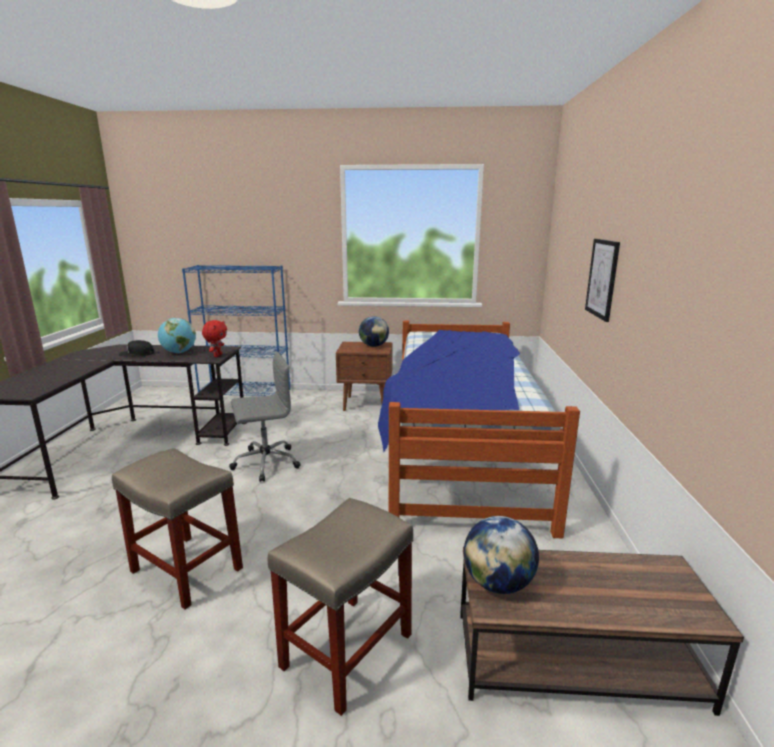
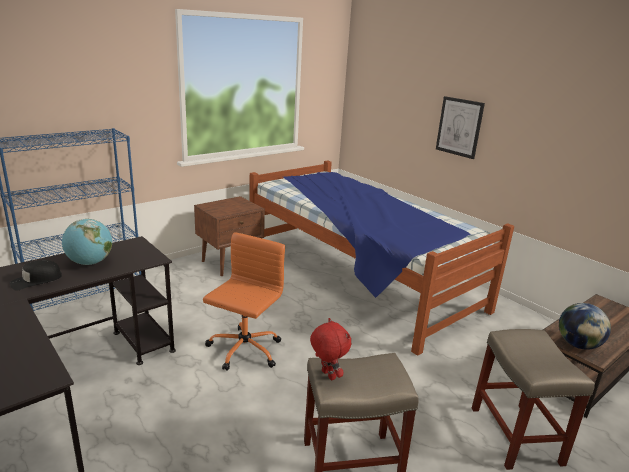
camera: 45 degrees left, 5 degrees up
red plush toy [202,320,227,357] -> red plush toy moved to [310,318,351,381]
grey office chair [229,352,301,482] -> orange office chair [203,233,285,371]
globe [359,316,389,347] -> none

